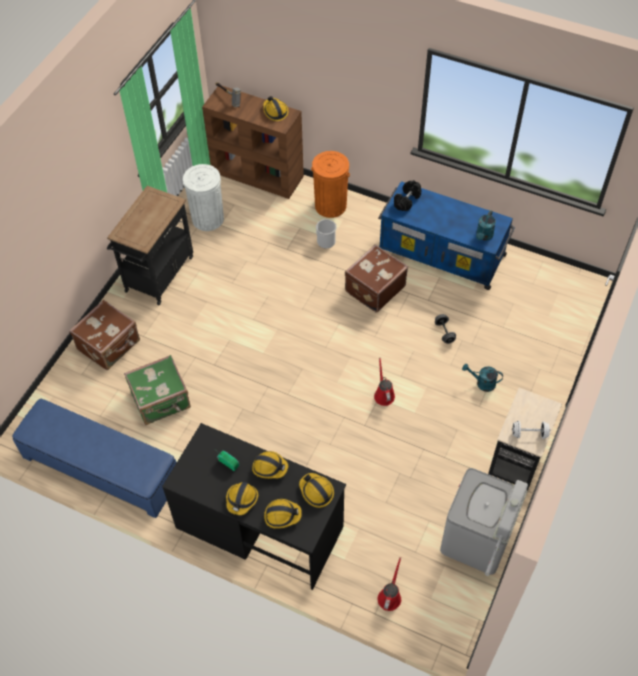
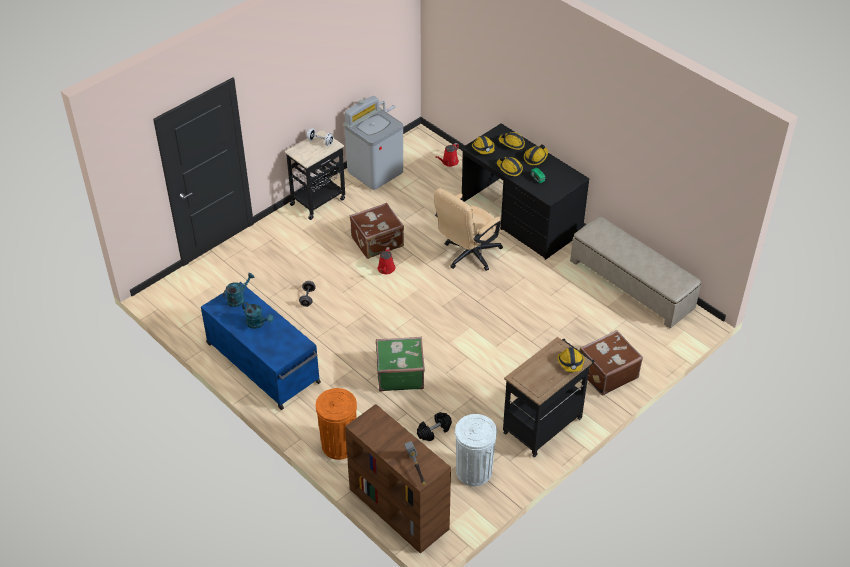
camera: 160 degrees left, 10 degrees down
blue bench [12,399,177,518] -> beige bench [570,216,701,328]
green suitcase [124,355,191,425] -> green suitcase moved to [376,337,425,392]
hard hat [263,96,288,121] -> hard hat moved to [557,347,584,372]
bucket [316,219,337,248] -> none
brown suitcase [345,244,408,313] -> brown suitcase moved to [350,202,404,259]
black dumbbell [394,180,421,211] -> black dumbbell moved to [417,412,452,441]
turquoise watering can [462,364,503,392] -> turquoise watering can moved to [242,302,274,329]
none -> beige office chair [434,188,503,271]

